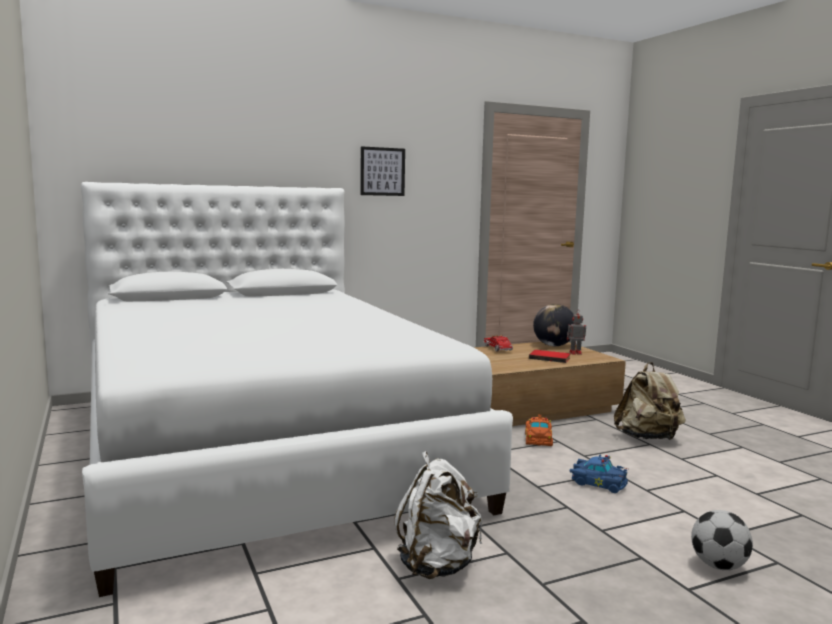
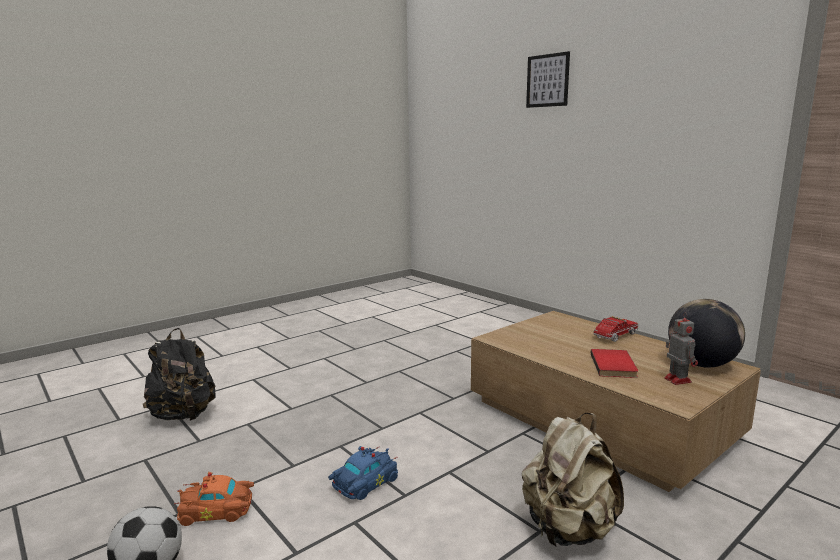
camera: 75 degrees right, 5 degrees up
white bed [81,182,513,597] -> none
picture [360,146,405,196] -> picture moved to [526,51,570,108]
white backpack [395,451,482,579] -> black backpack [143,328,216,421]
orange toy car [525,415,553,446] -> orange toy car moved to [174,472,254,526]
blue toy car [570,454,629,493] -> blue toy car turned 150 degrees counterclockwise [328,446,398,500]

